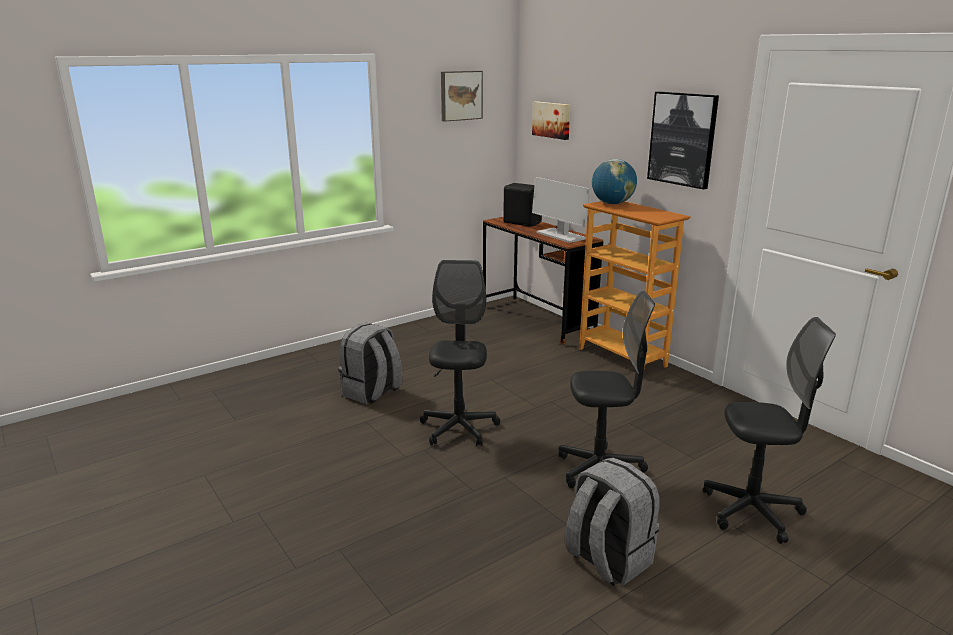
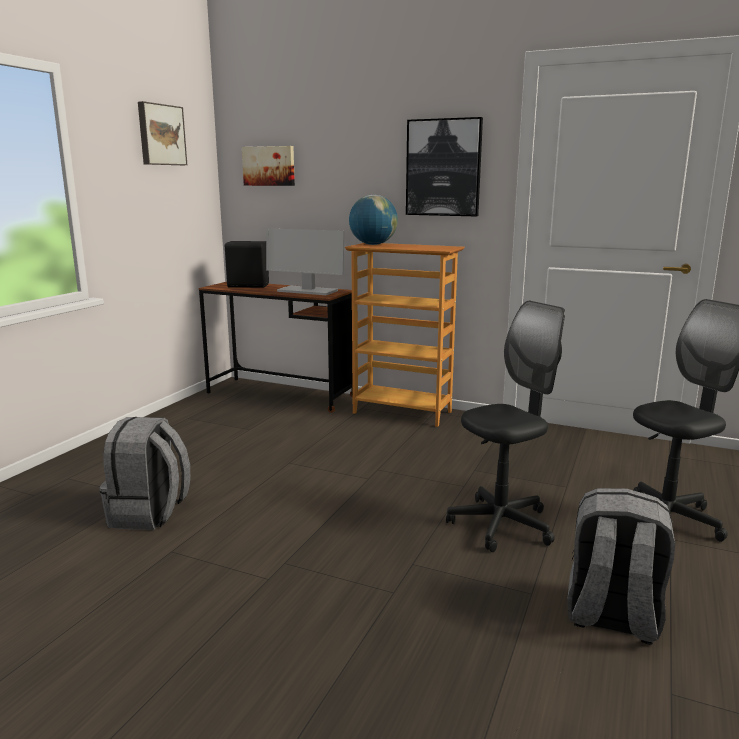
camera: 30 degrees left, 5 degrees down
black office chair [420,260,500,446] -> none

